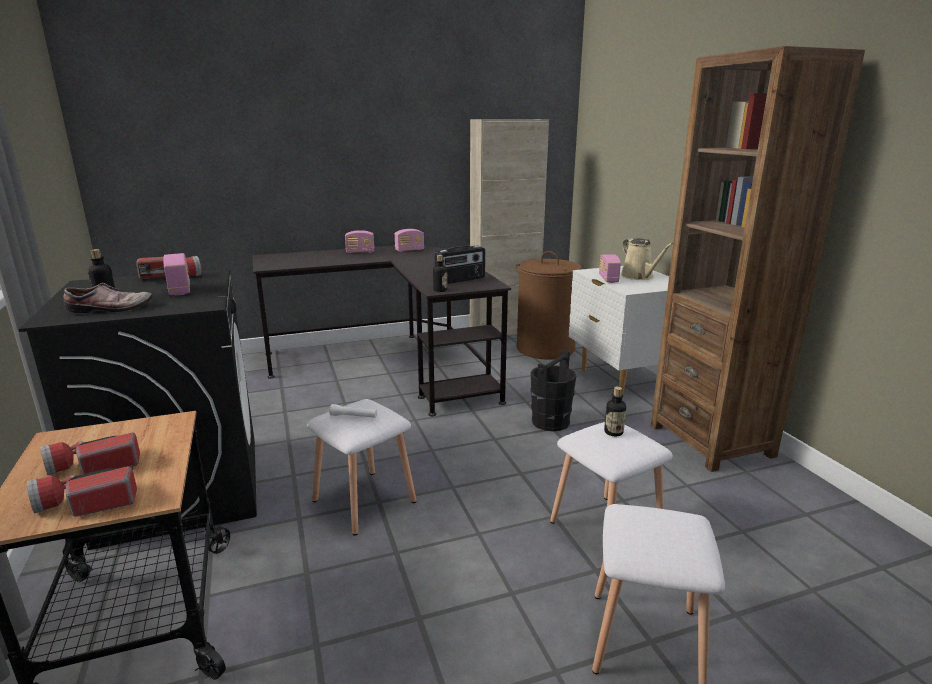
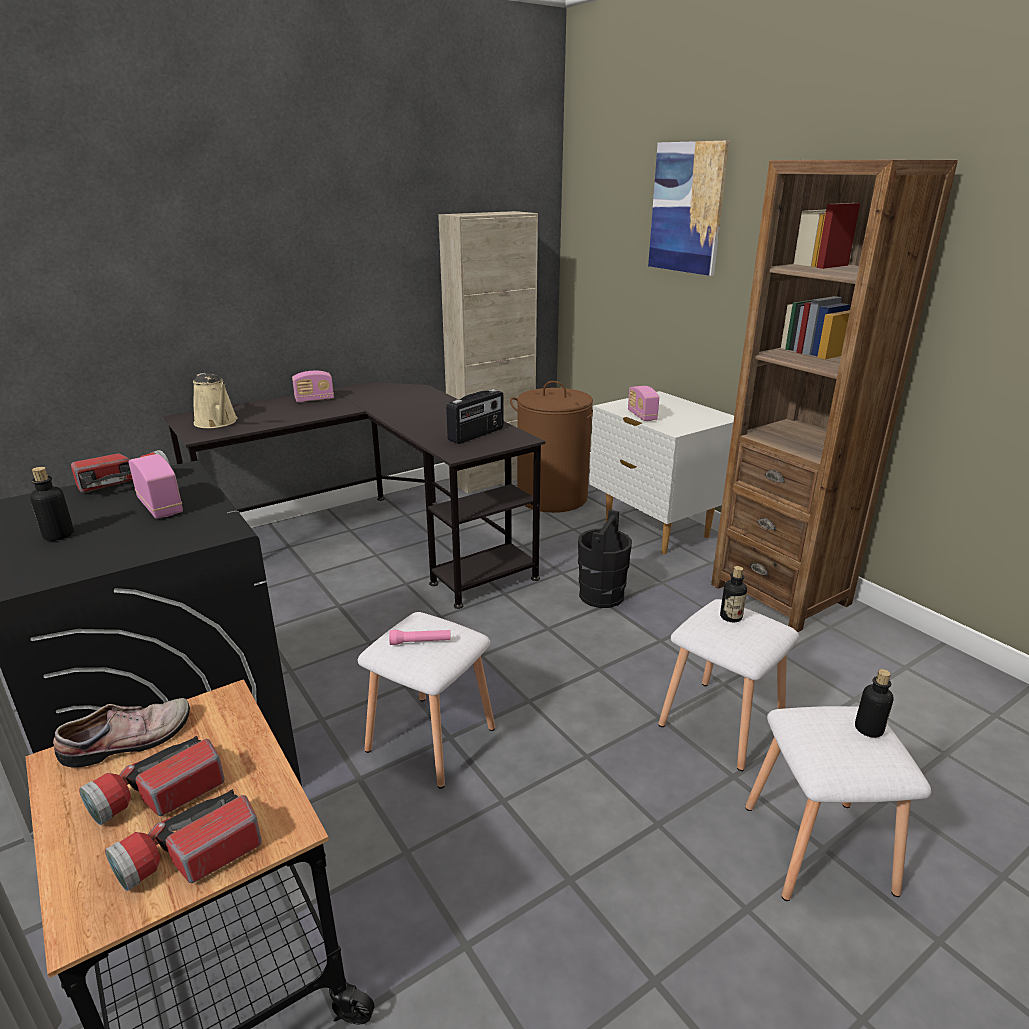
camera: 15 degrees left, 5 degrees up
shoe [63,283,152,314] -> shoe moved to [53,698,190,768]
white flashlight [329,404,377,418] -> pink flashlight [389,630,450,645]
radio [395,229,424,252] -> none
bottle [433,255,447,292] -> bottle moved to [855,669,894,738]
beige watering can [621,238,673,280] -> beige watering can moved to [193,373,238,428]
none -> picture [648,141,729,276]

